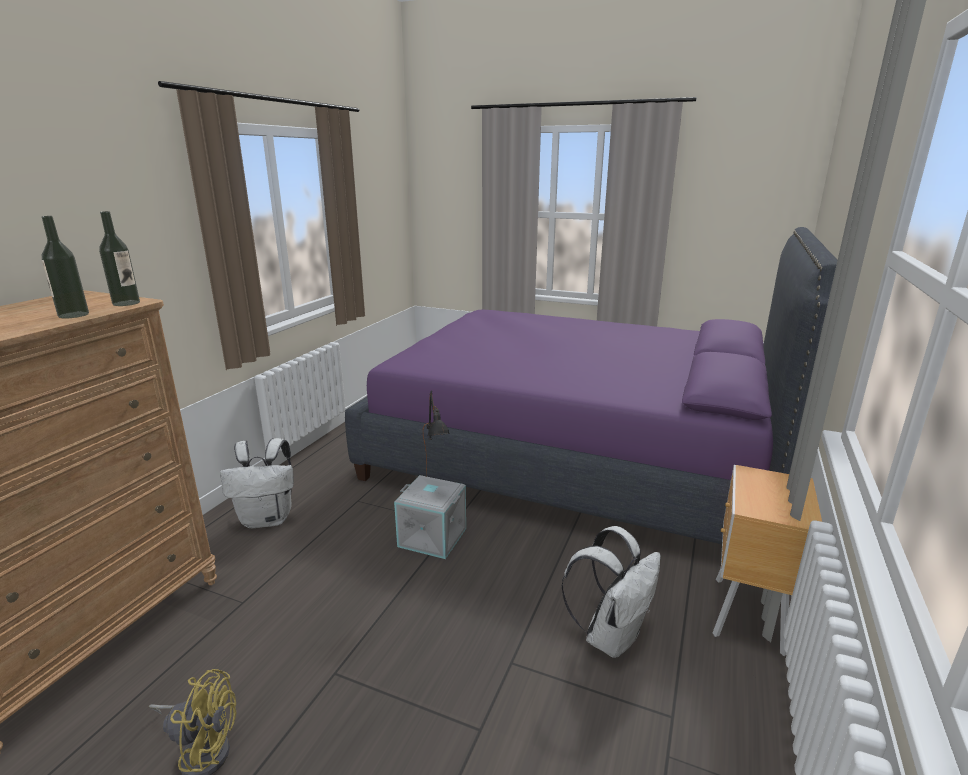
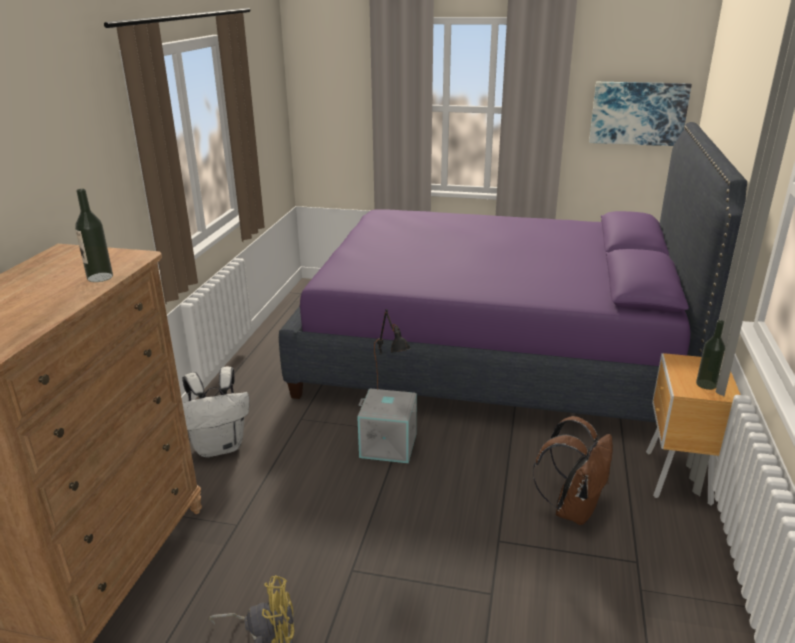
camera: 10 degrees left, 5 degrees up
bottle [99,211,140,306] -> bottle moved to [696,320,726,390]
white backpack [561,526,661,658] -> brown backpack [533,416,613,525]
none -> picture [589,82,692,146]

